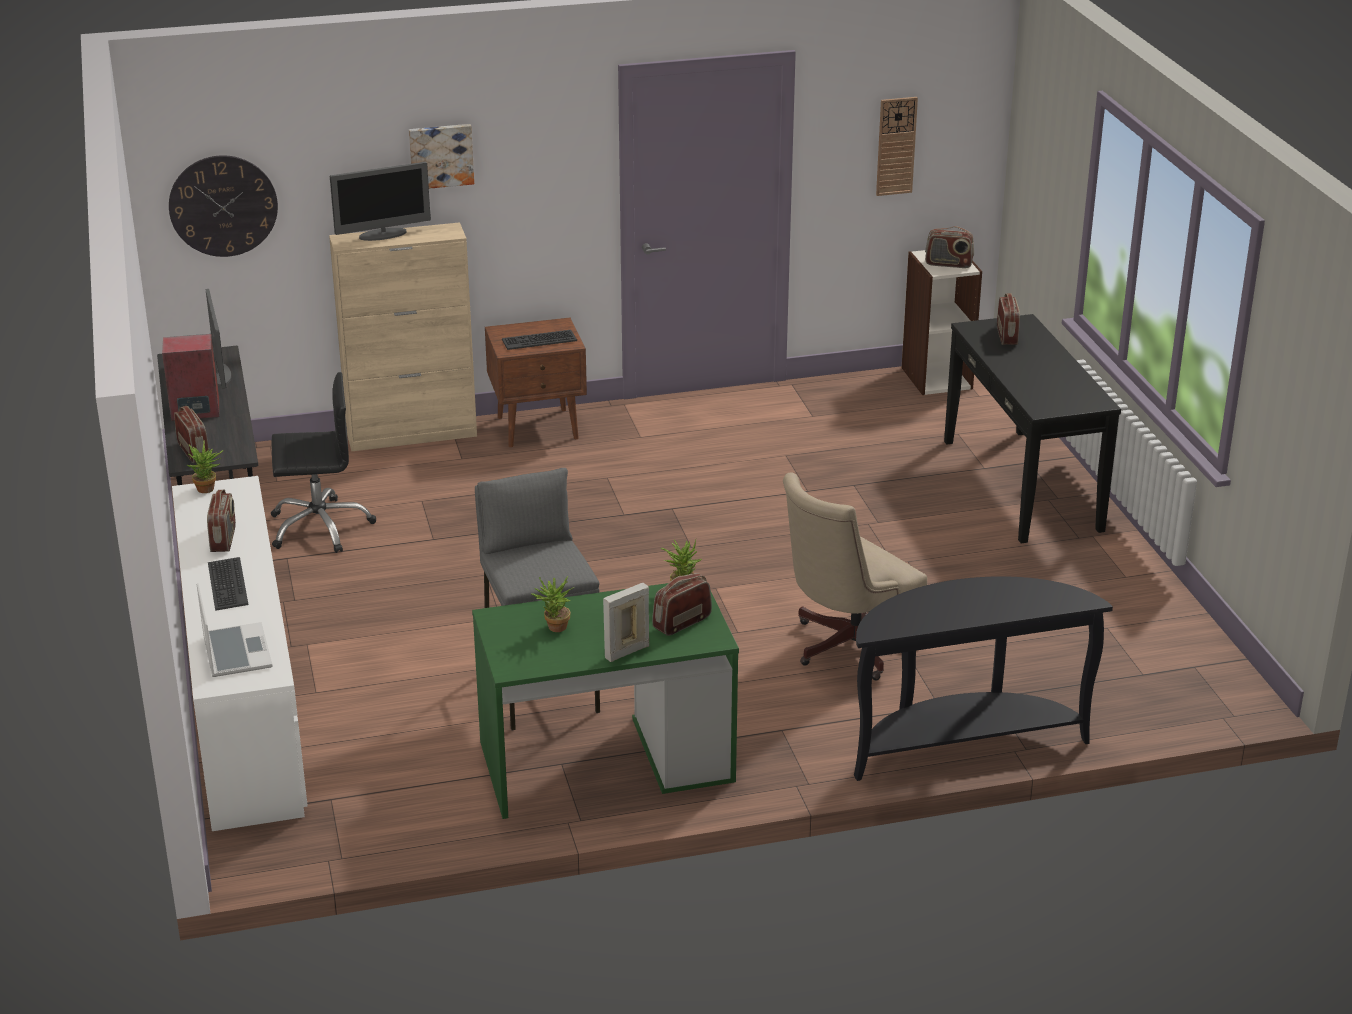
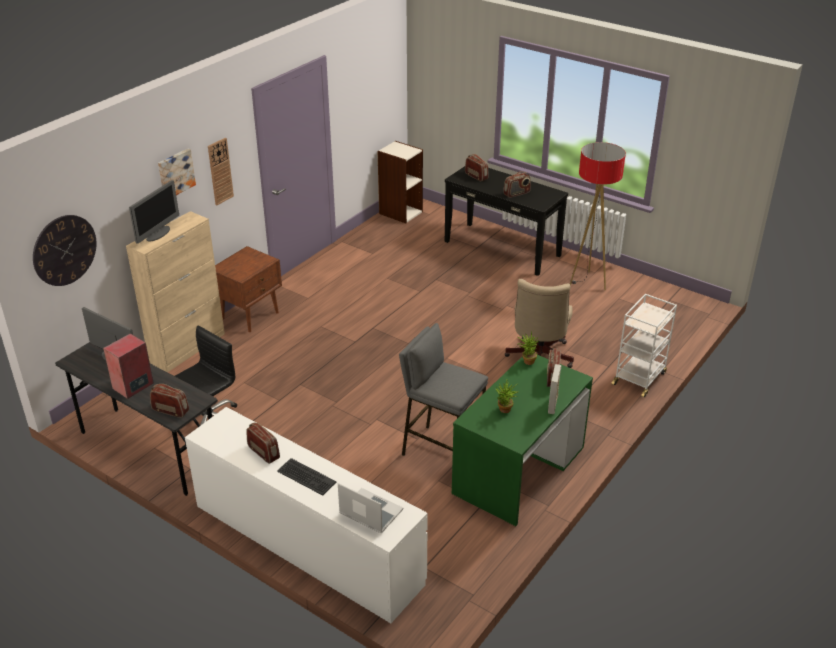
camera: 40 degrees left, 5 degrees up
potted plant [187,440,224,493] -> none
keyboard [502,330,578,350] -> none
black console table [854,576,1113,781] -> white cart [611,294,677,397]
wall clock [876,97,918,196] -> wall clock moved to [208,138,234,205]
radio [925,226,974,268] -> radio moved to [503,171,531,198]
none -> floor lamp [570,142,626,290]

